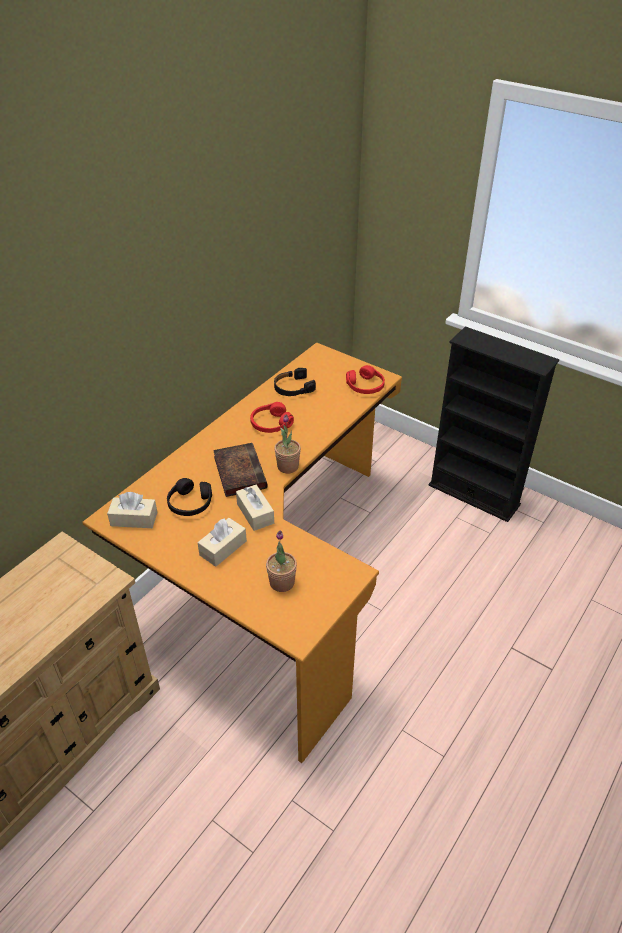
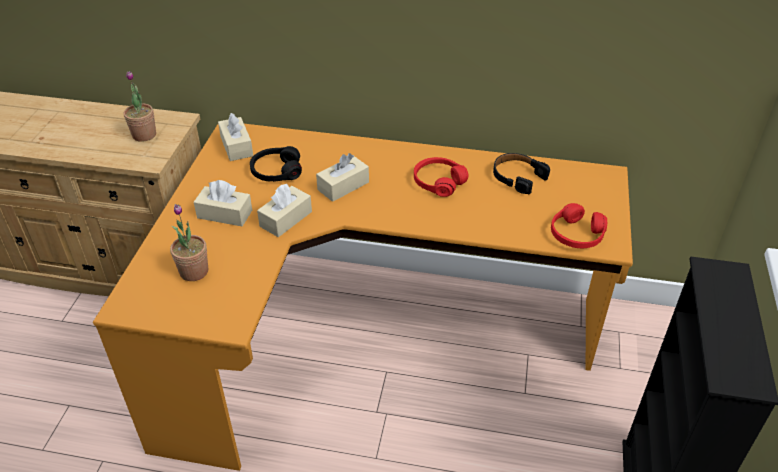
camera: 65 degrees right, 0 degrees up
book [213,443,268,497] -> beige tissue box [316,153,369,202]
potted plant [274,415,301,474] -> potted plant moved to [124,71,156,142]

